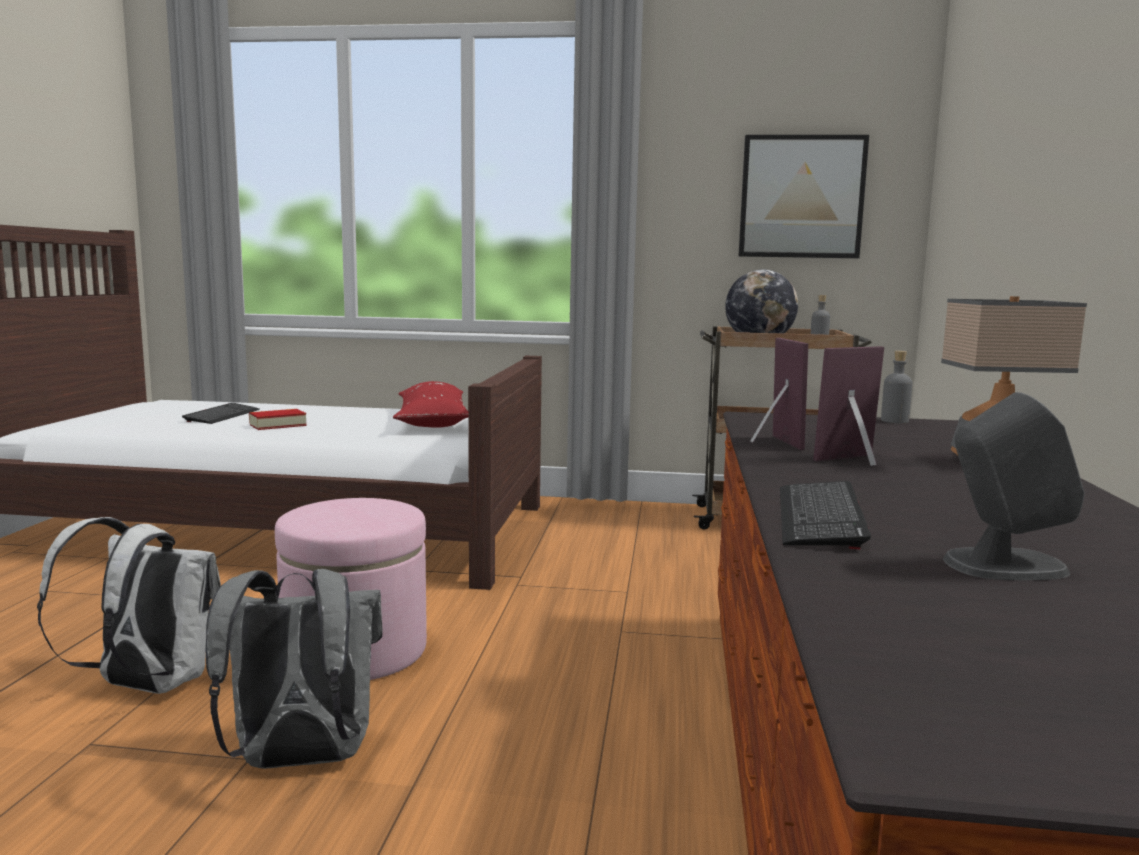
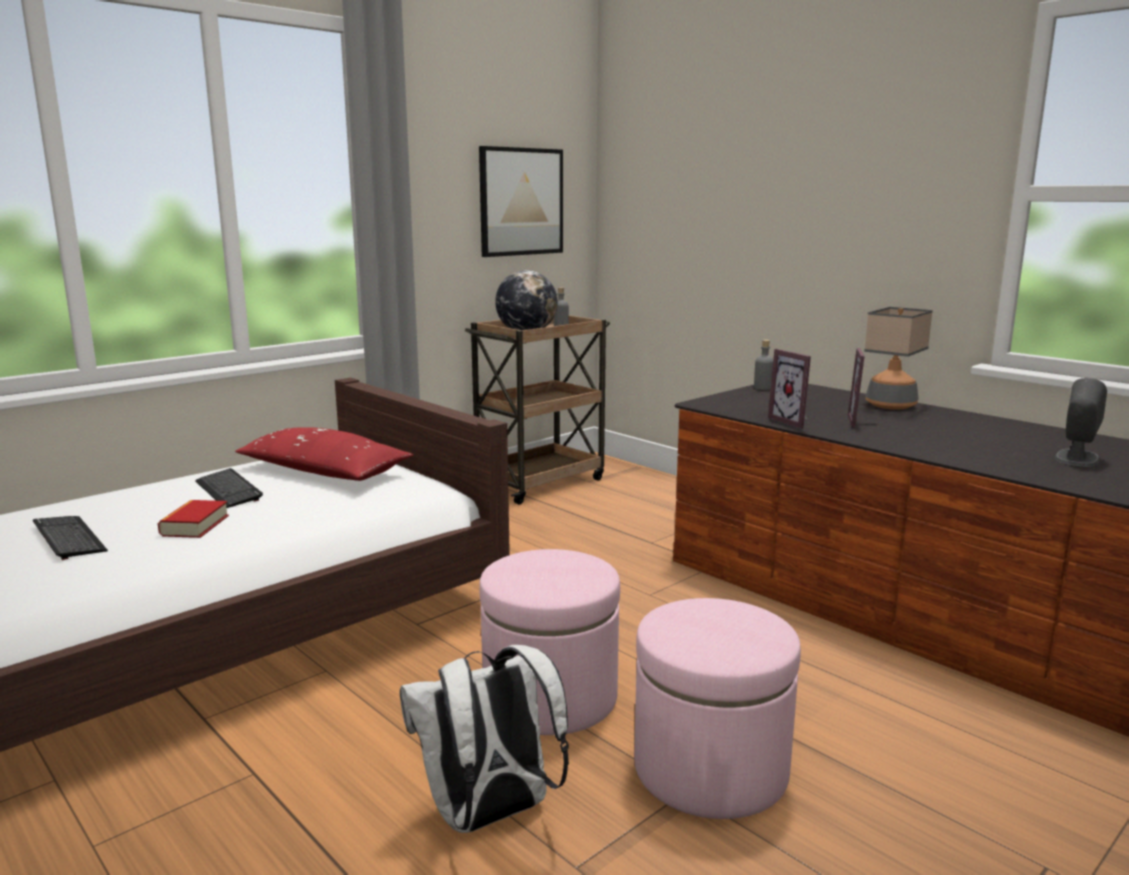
camera: 50 degrees left, 5 degrees up
grey backpack [205,569,382,769] -> pink ottoman [634,598,801,819]
picture frame [751,338,808,450] -> picture frame turned 150 degrees counterclockwise [768,349,811,429]
keyboard [780,481,871,549] -> keyboard moved to [195,468,263,508]

